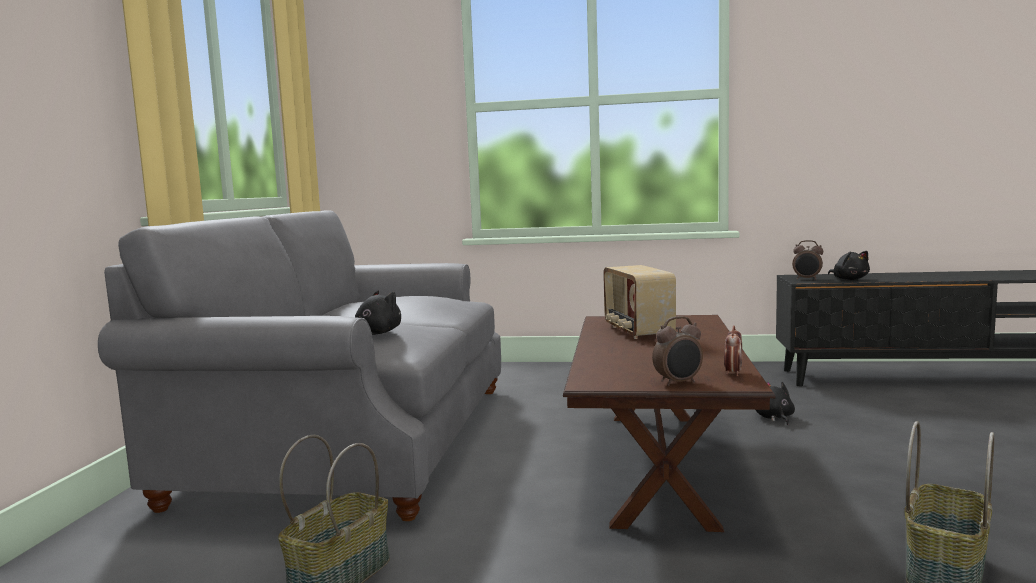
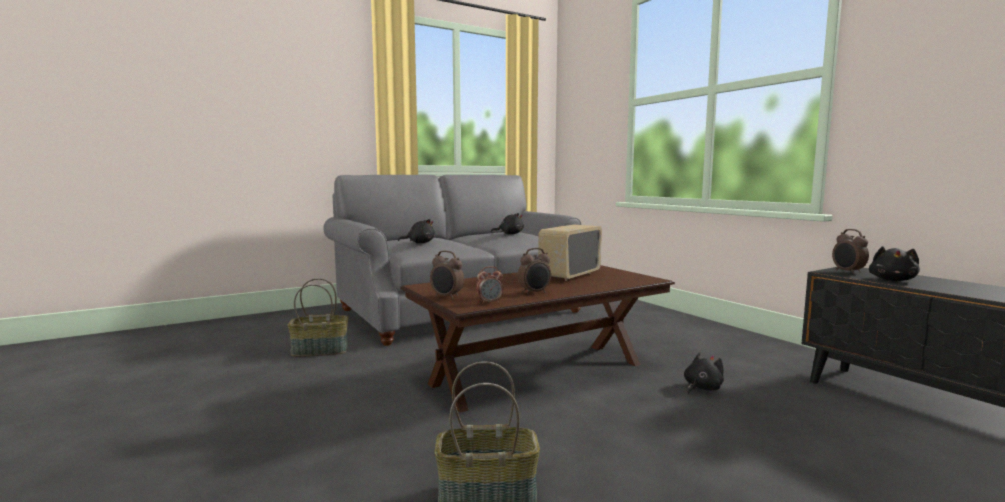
camera: 50 degrees right, 0 degrees up
none -> black plush toy [491,213,523,234]
none -> alarm clock [518,248,551,295]

